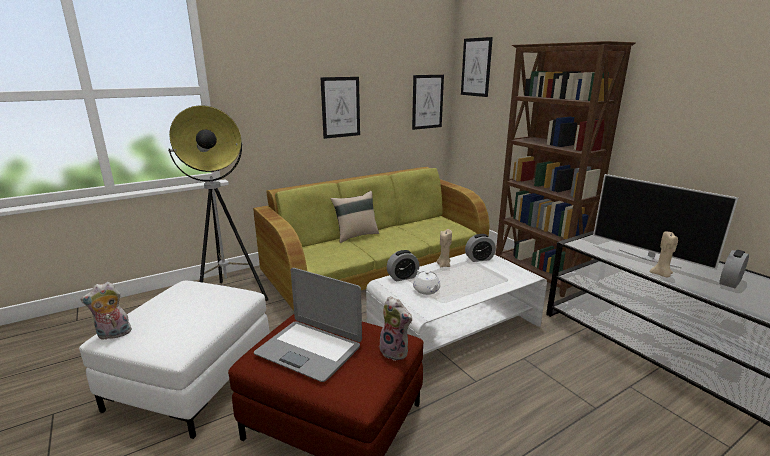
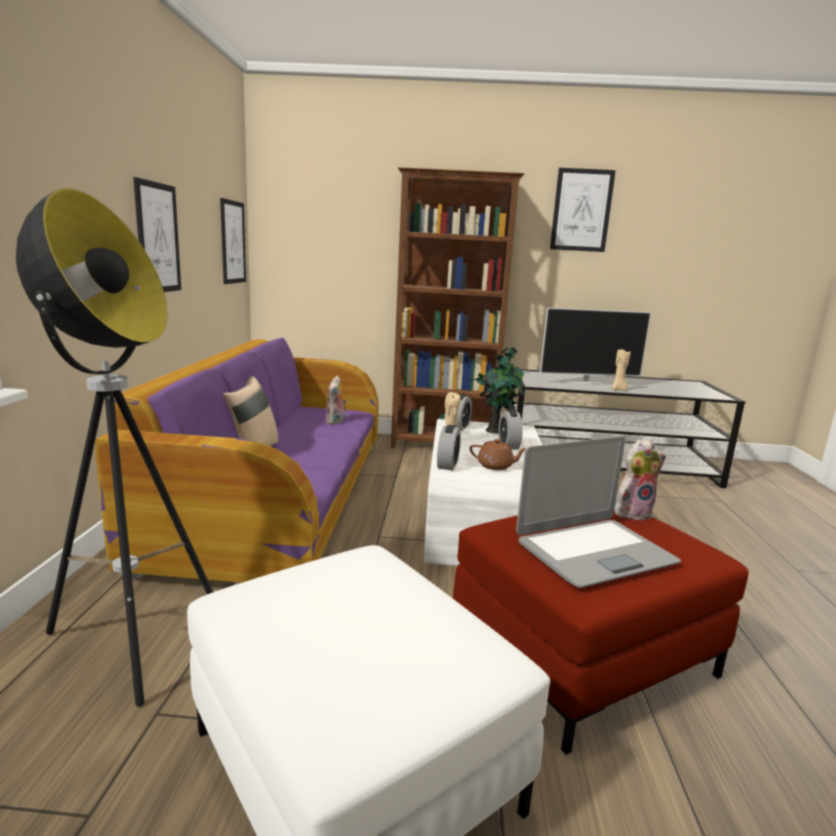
camera: 55 degrees left, 5 degrees down
plush toy [80,282,132,340] -> plush toy moved to [325,376,347,425]
green sofa [253,167,490,310] -> purple sofa [95,338,379,583]
white teapot [413,270,440,295] -> brown teapot [470,439,526,470]
picture [461,37,493,97] -> picture moved to [550,168,616,252]
alarm clock [719,250,749,288] -> alarm clock moved to [498,410,523,450]
none -> potted plant [473,348,524,434]

